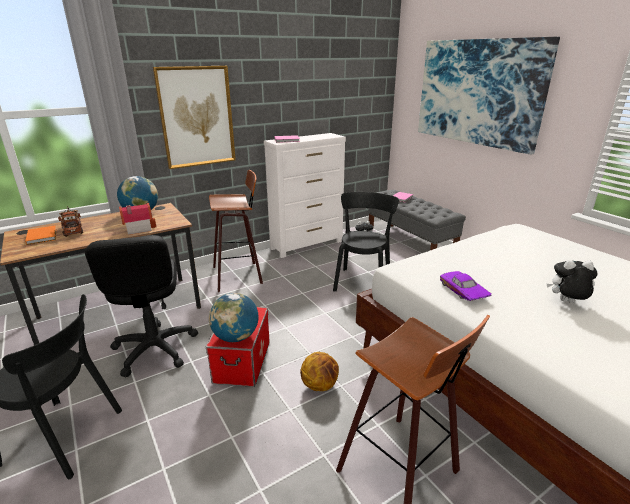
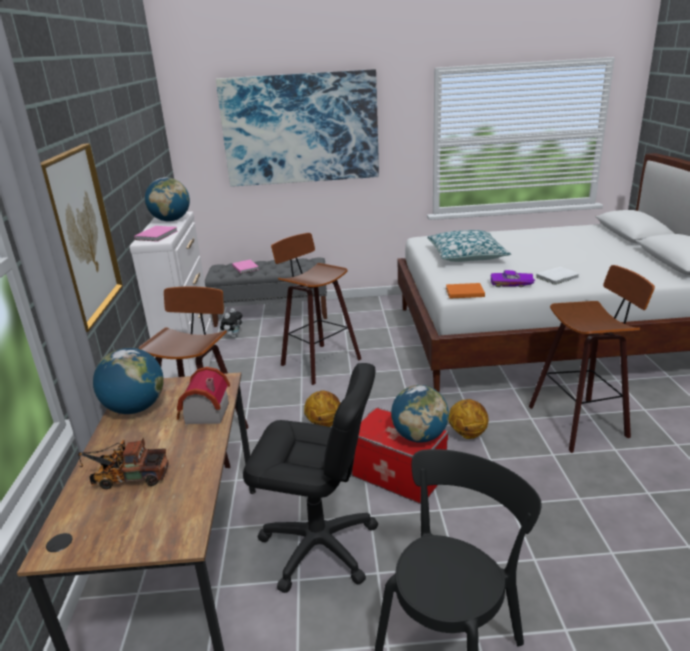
camera: 60 degrees left, 0 degrees up
orange book [25,226,56,245] -> orange book moved to [446,283,485,298]
black chair [333,192,399,291] -> stool [271,233,361,385]
plush toy [547,260,598,303] -> none
none -> globe [145,177,190,222]
none -> basketball [304,390,340,427]
none -> pillow [427,230,511,262]
none -> white book [536,267,579,285]

